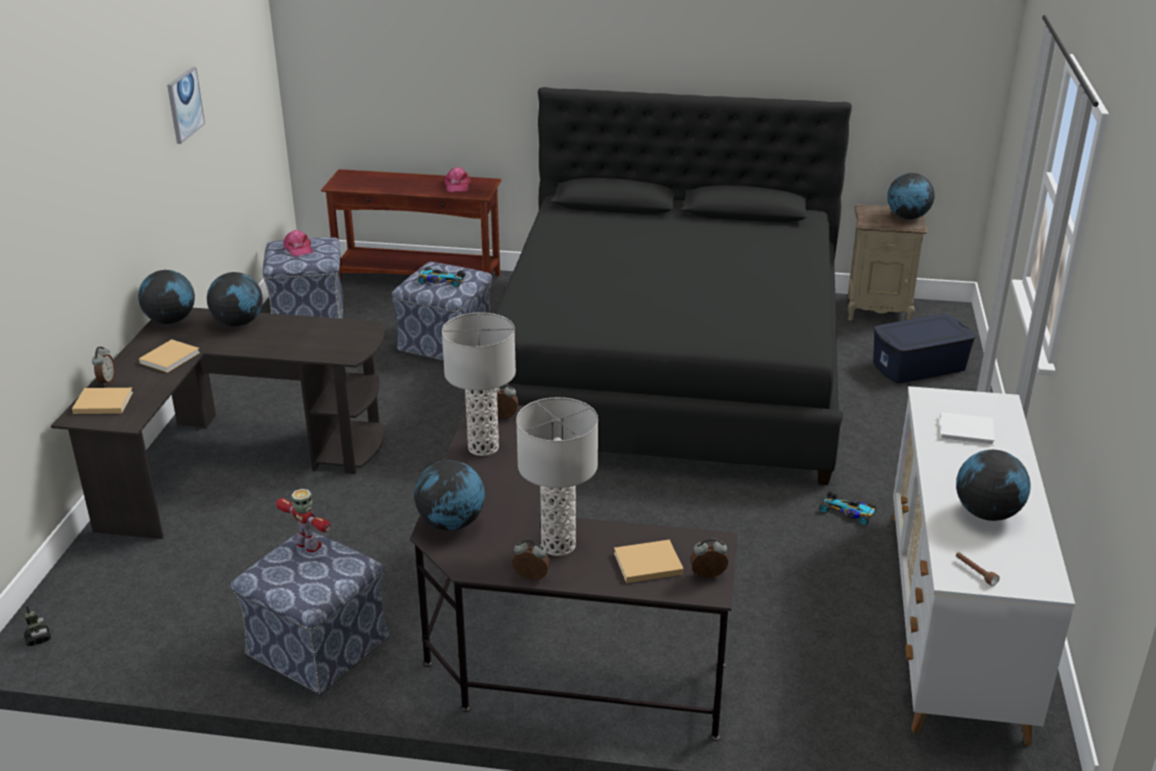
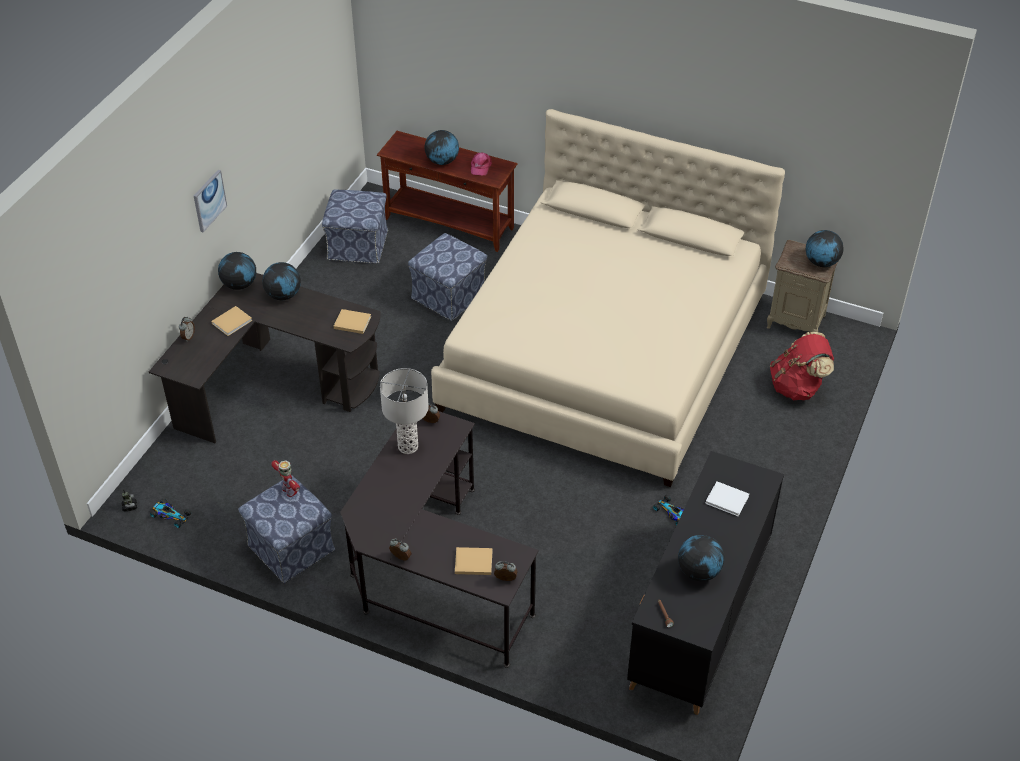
camera: 15 degrees right, 15 degrees up
beige book [72,388,133,414] -> beige book moved to [333,309,371,334]
picture [167,67,205,144] -> picture moved to [194,170,227,232]
pink cap [283,230,313,256] -> none
globe [414,460,485,531] -> globe moved to [424,130,459,165]
toy car [418,267,465,287] -> toy car moved to [150,499,191,528]
black bed [469,87,852,485] -> beige bed [431,109,785,487]
white table lamp [516,397,598,556] -> none
blue storage box [873,314,976,383] -> red backpack [770,332,834,400]
white dresser [892,386,1075,746] -> black dresser [627,451,784,715]

